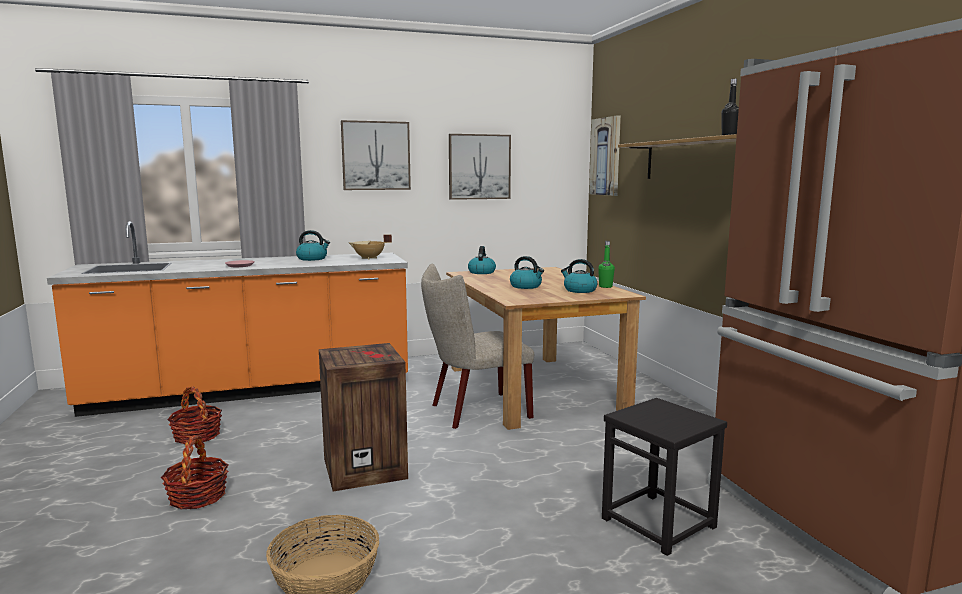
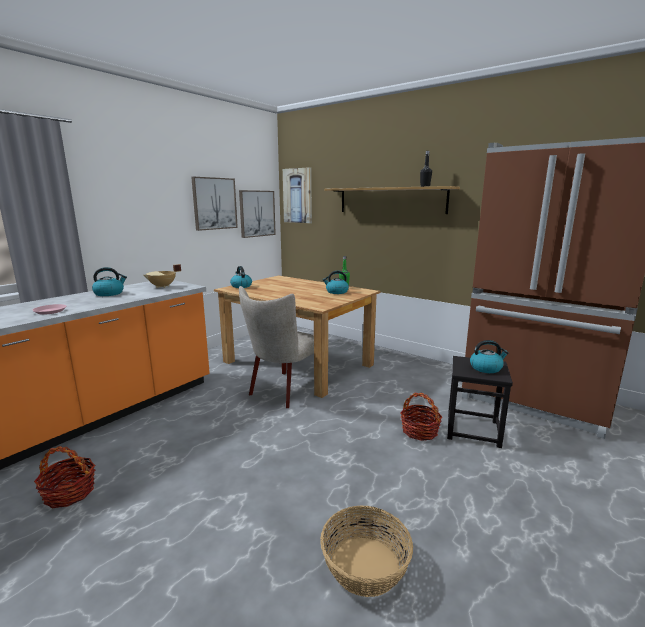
camera: 35 degrees left, 5 degrees up
basket [161,435,228,509] -> basket moved to [400,393,442,441]
crate [319,343,408,492] -> none
picture [341,120,411,190] -> picture moved to [239,190,276,238]
kettle [510,256,544,289] -> kettle moved to [470,340,509,373]

